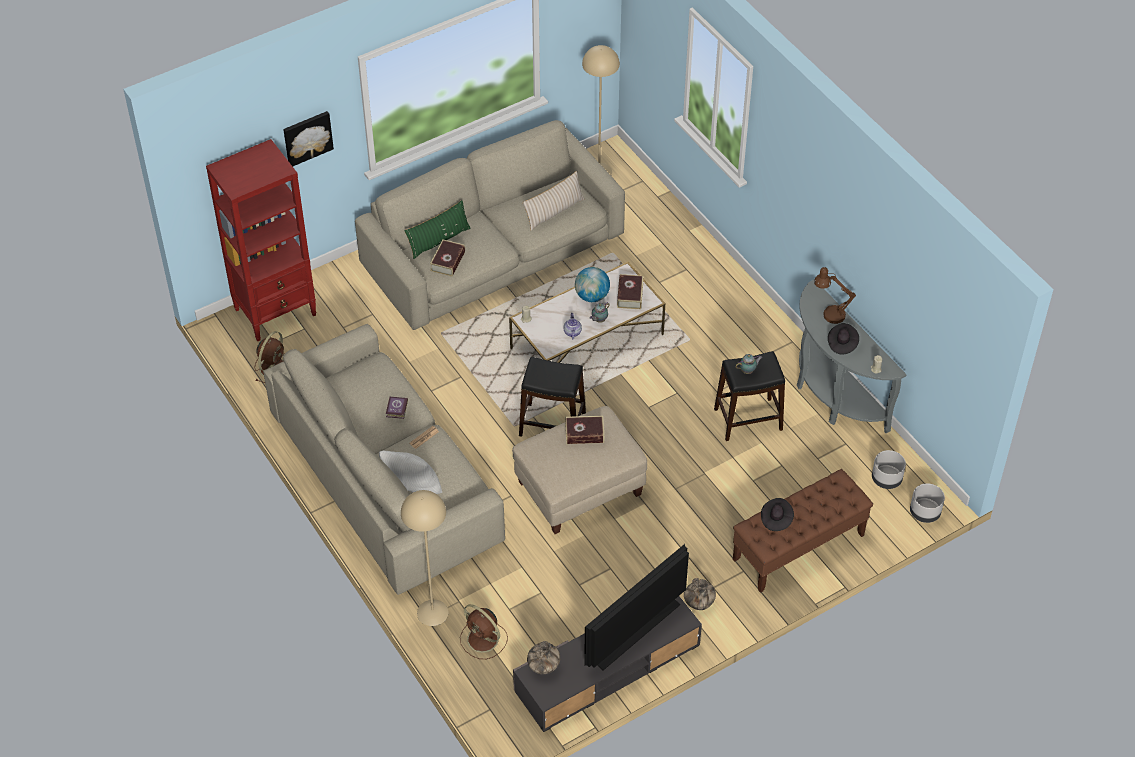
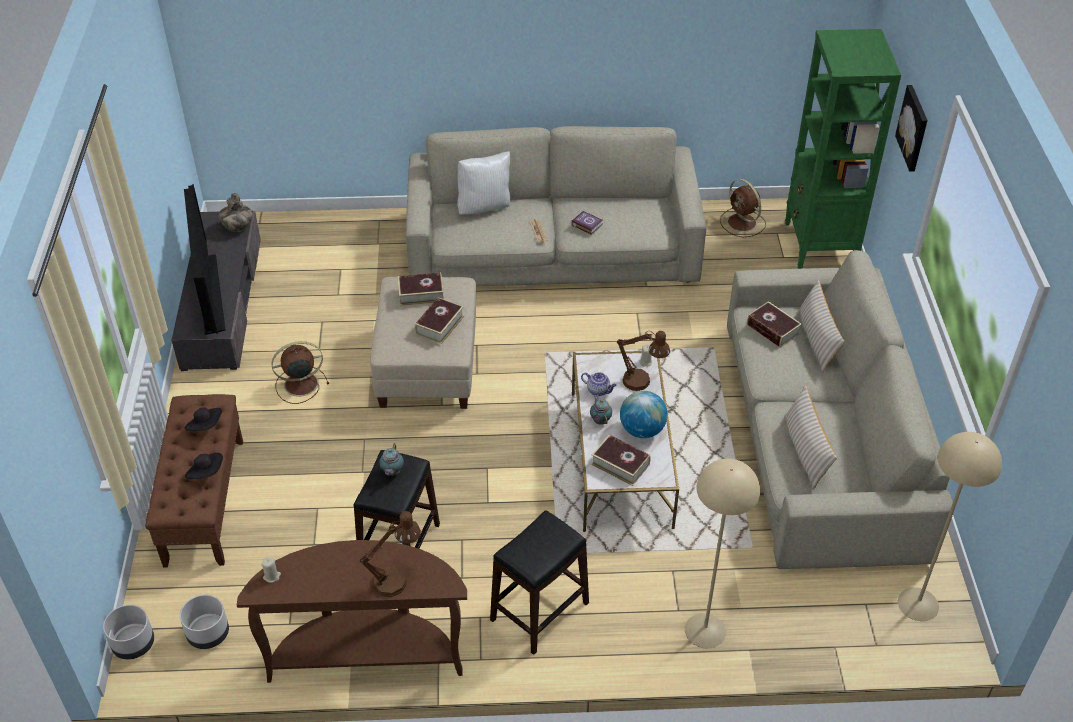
camera: 120 degrees right, 5 degrees down
red bookcase [206,139,317,341] -> green bookcase [785,29,901,269]
beige floor lamp [401,490,449,626] -> beige floor lamp moved to [685,459,760,648]
green pillow [404,200,471,259] -> beige pillow [798,280,845,373]
brown fan [460,604,508,659] -> brown fan moved to [271,341,329,404]
black stool [519,357,586,437] -> black stool moved to [490,510,589,655]
vase [684,578,716,610] -> none
grey console table [797,279,907,433] -> brown console table [237,540,467,683]
black hat [828,323,859,354] -> black hat moved to [185,453,223,479]
none -> book [398,272,444,306]
none -> brown table lamp [617,331,670,391]

